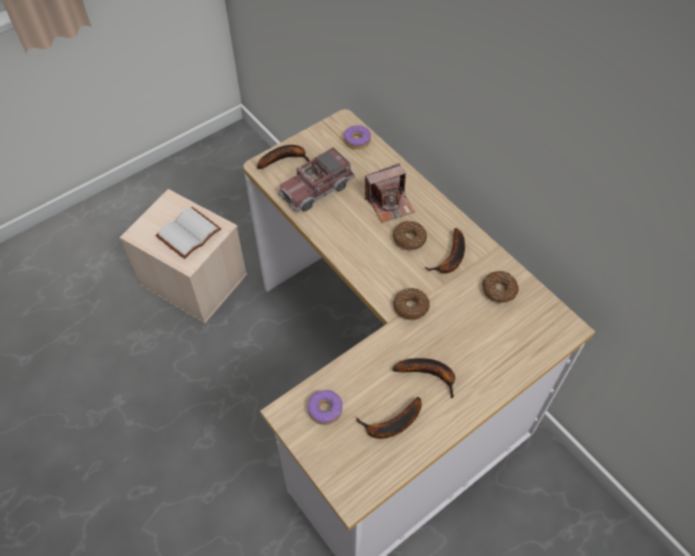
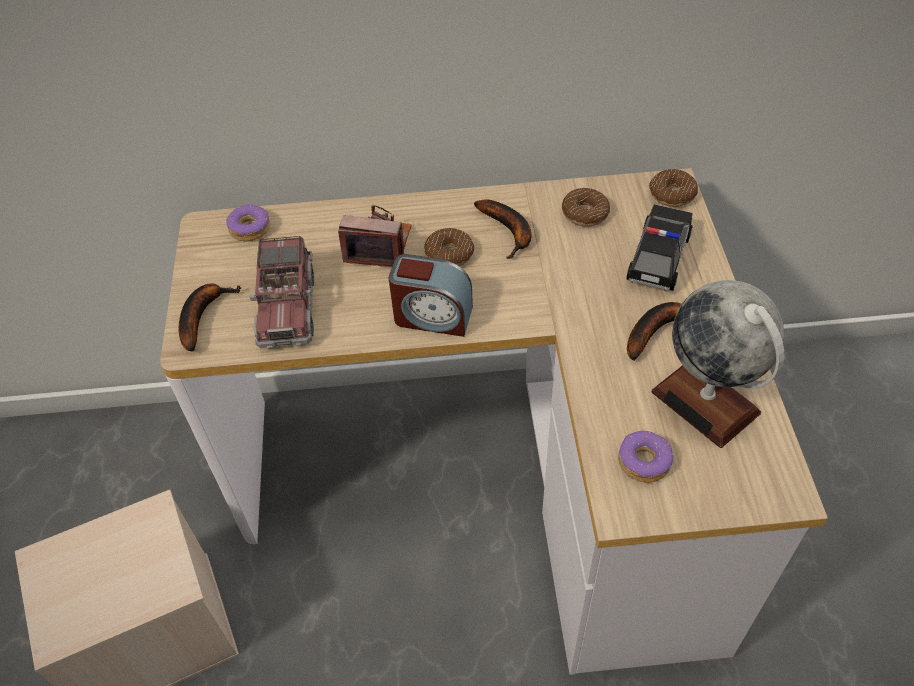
camera: 55 degrees left, 5 degrees down
white book [155,207,221,259] -> none
banana [356,397,422,439] -> globe [651,280,784,448]
camera [365,163,415,223] -> camera turned 90 degrees counterclockwise [338,205,412,267]
donut [393,288,430,320] -> donut moved to [649,169,698,207]
none -> alarm clock [389,254,473,337]
none -> toy car [626,204,693,291]

